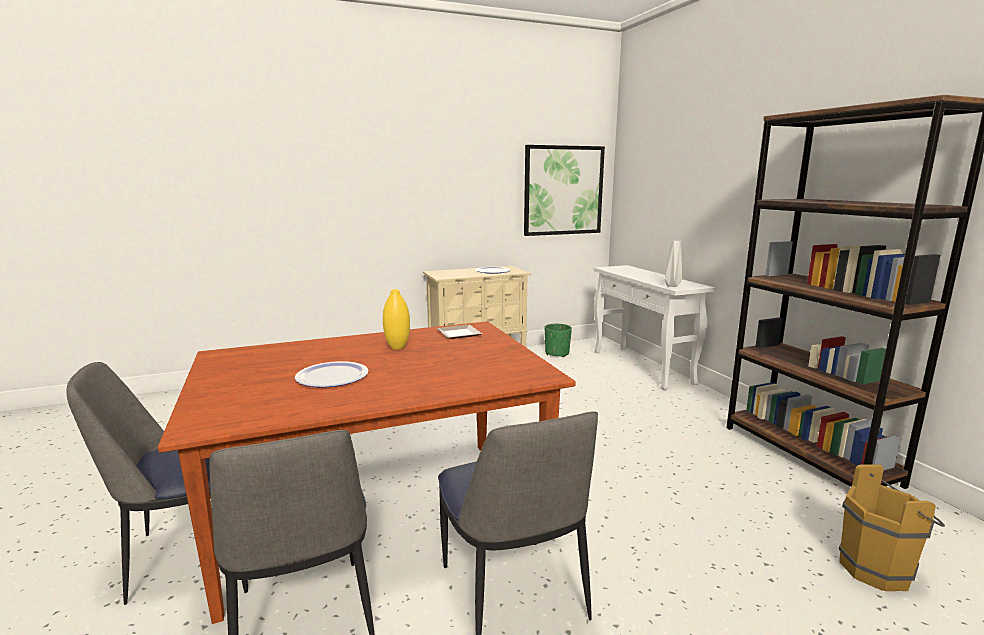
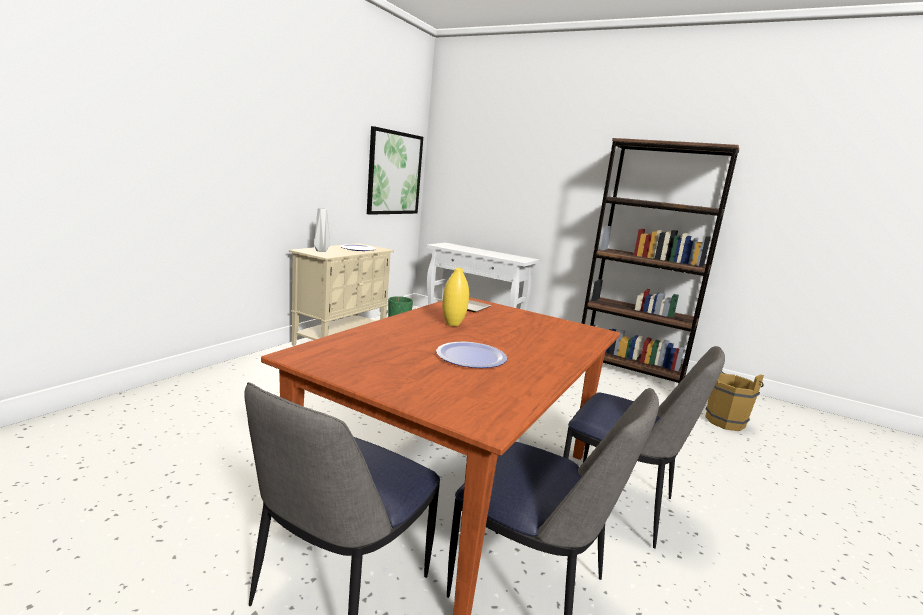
camera: 40 degrees left, 0 degrees up
grey vase [665,240,682,287] -> grey vase moved to [314,208,330,252]

